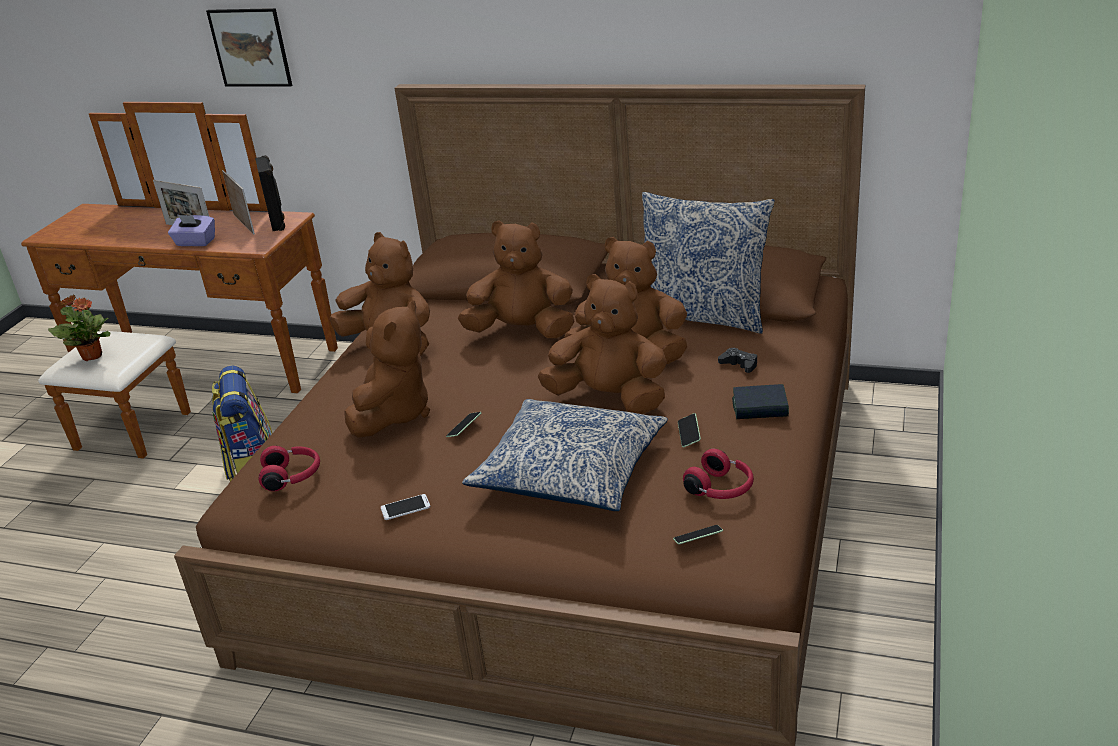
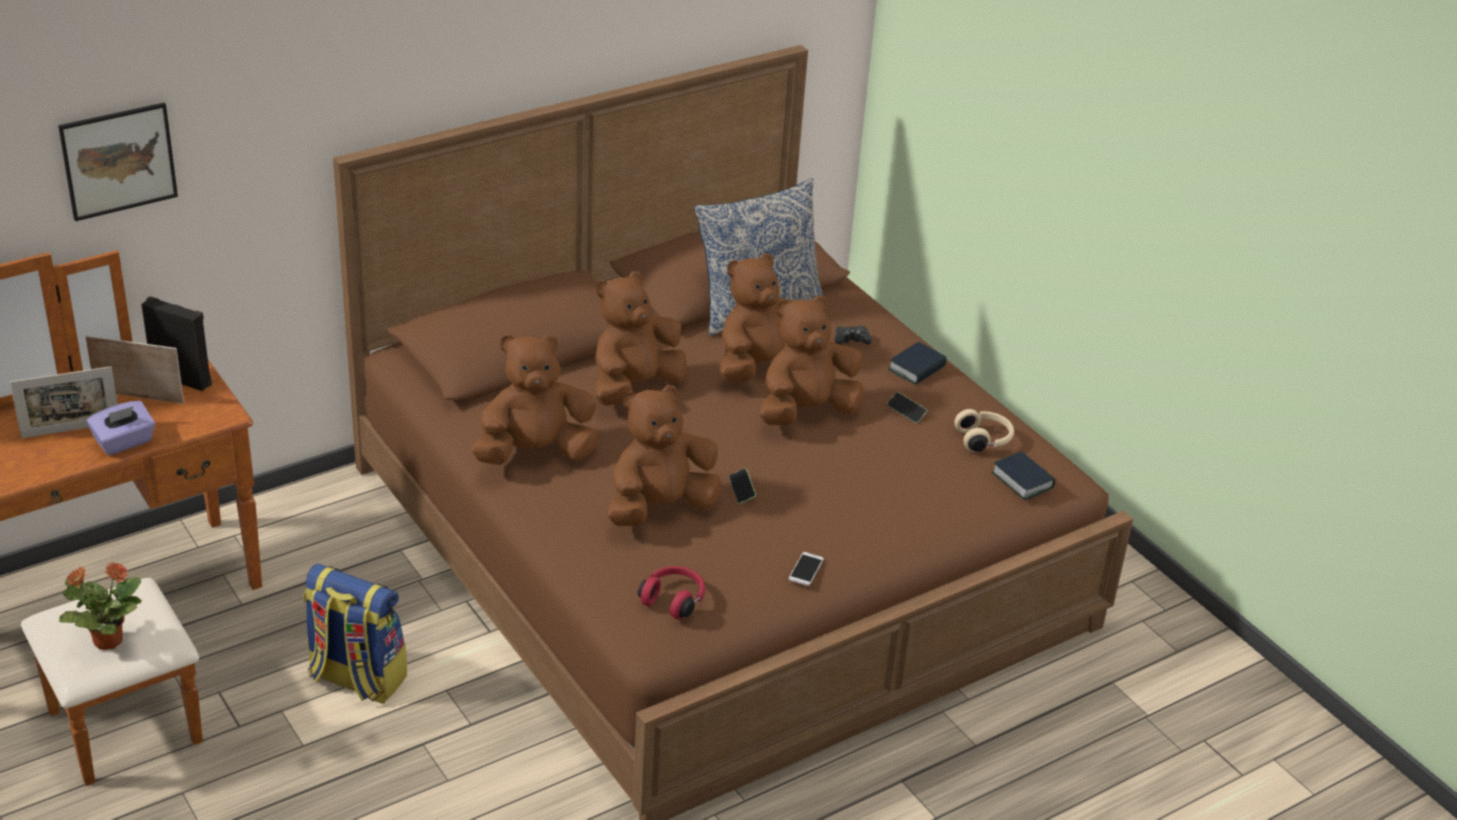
camera: 55 degrees left, 5 degrees up
brown plush toy [344,300,430,438] -> brown plush toy turned 90 degrees counterclockwise [607,385,722,526]
pillow [462,399,668,511] -> none
phone [673,525,723,544] -> book [992,451,1055,500]
red headphones [683,449,754,499] -> beige headphones [954,409,1014,452]

